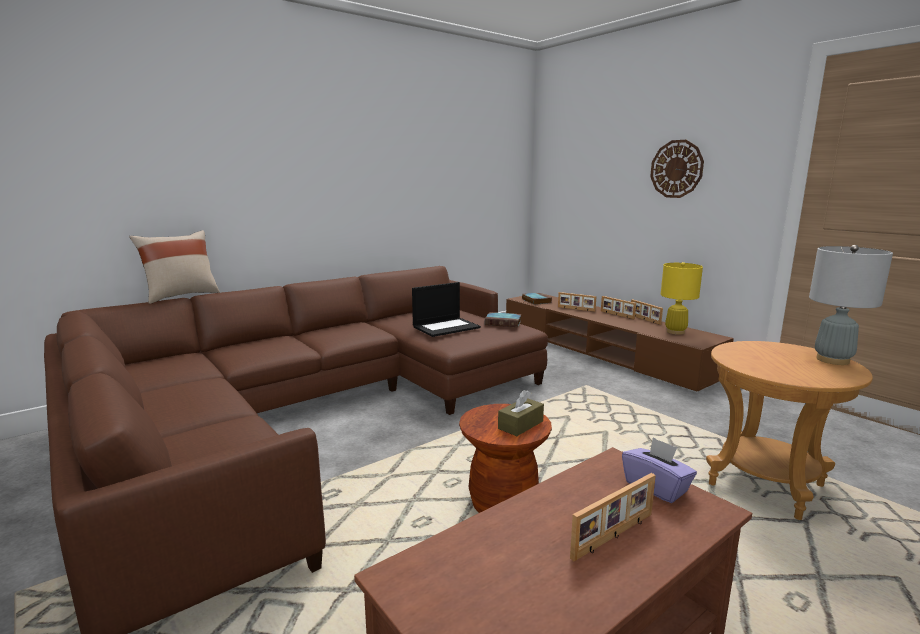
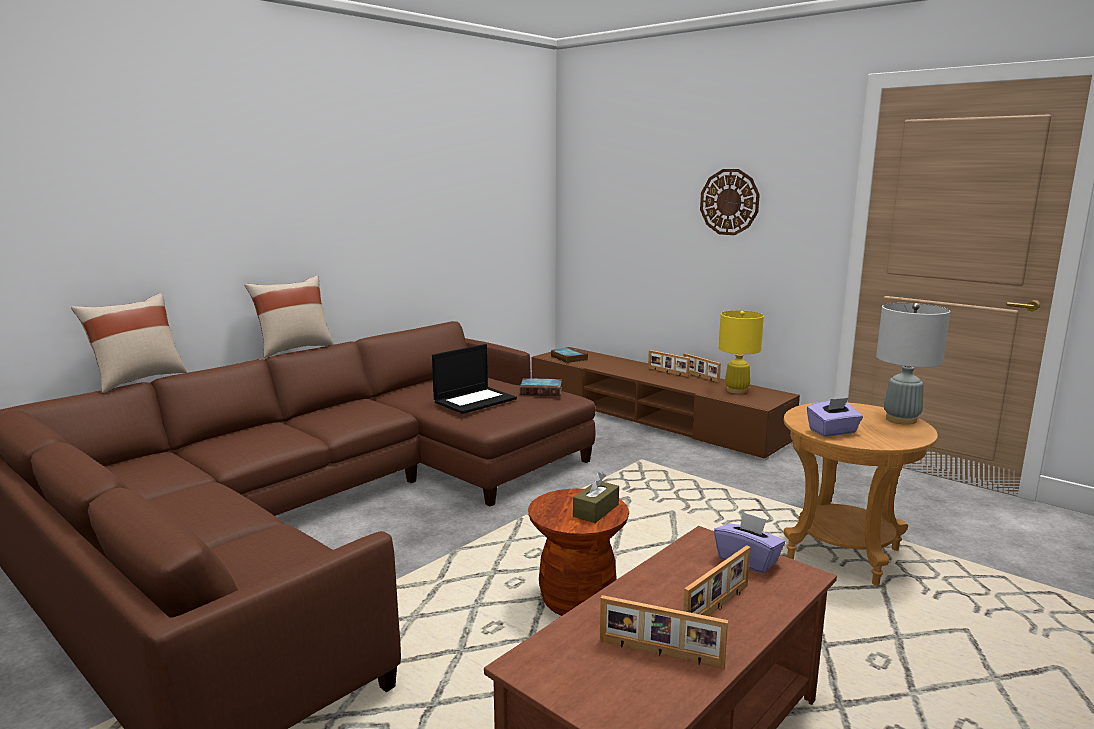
camera: 10 degrees left, 0 degrees up
picture frame [558,292,597,312] -> picture frame moved to [600,595,728,669]
none -> beige pillow [244,276,334,358]
none -> purple tissue box [807,398,863,437]

